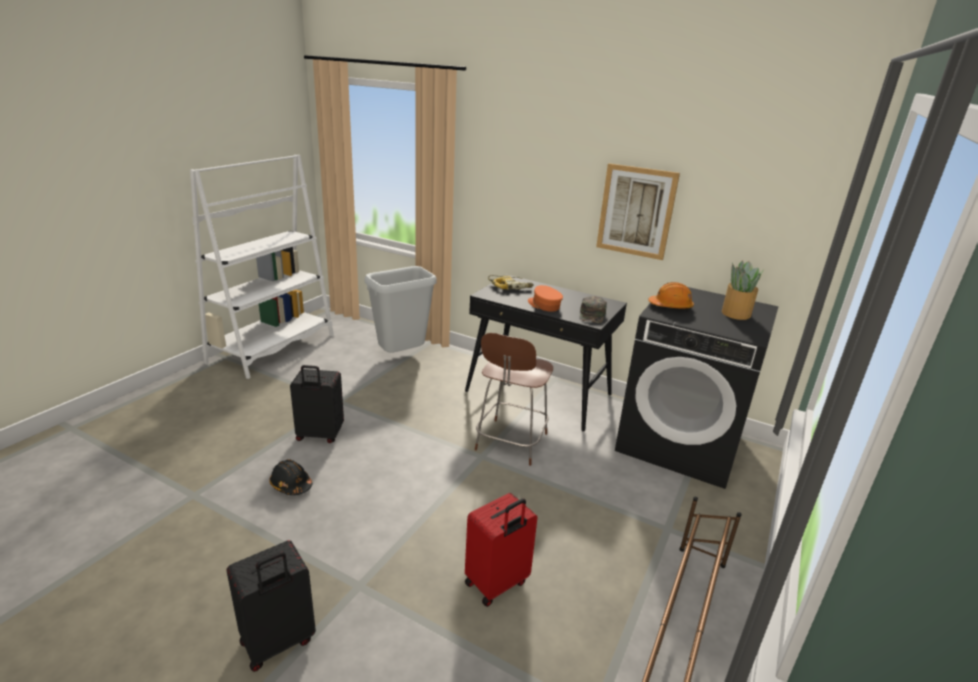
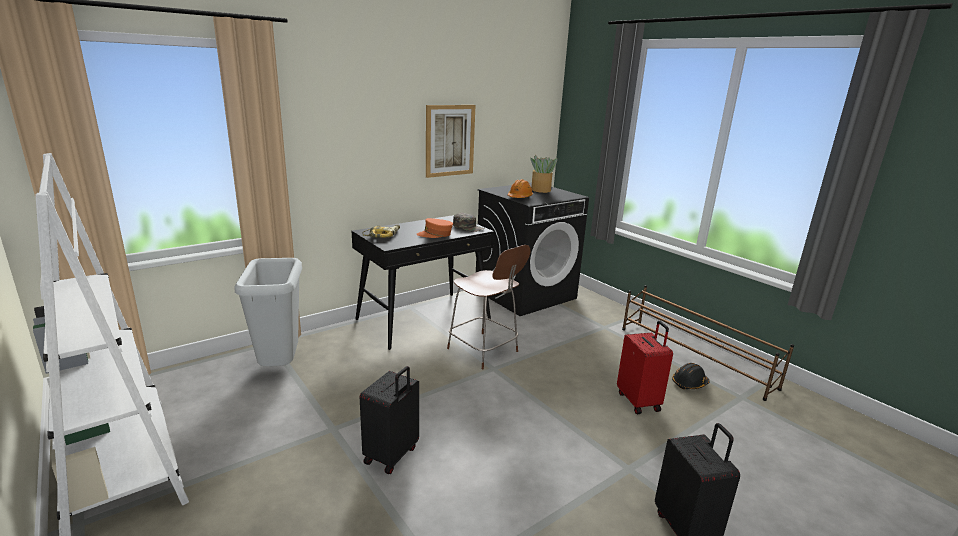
camera: 65 degrees left, 5 degrees down
black hard hat [269,459,313,496] -> black hard hat moved to [672,363,710,390]

